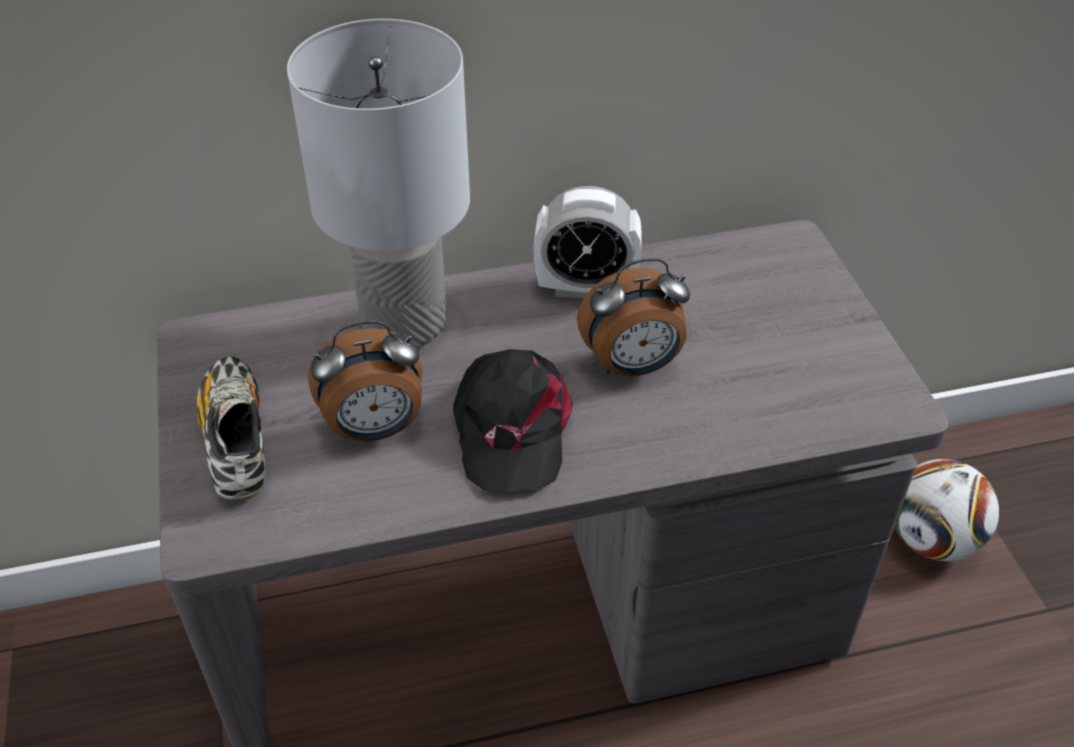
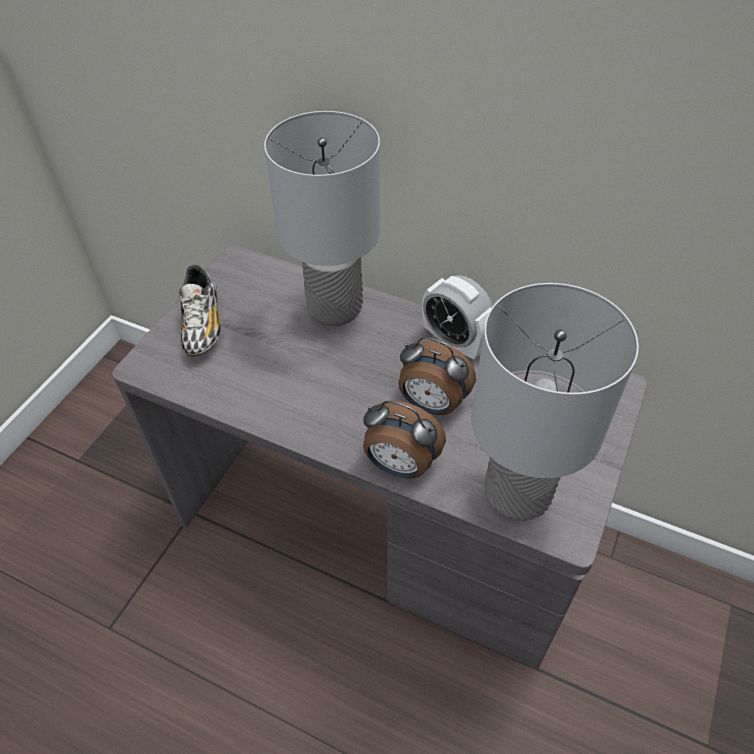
camera: 40 degrees right, 5 degrees up
shoe [196,357,265,500] -> shoe turned 150 degrees clockwise [179,265,221,357]
alarm clock [308,320,422,441] -> alarm clock moved to [363,400,446,479]
black cap [453,349,573,492] -> none
football [895,459,999,561] -> none
none -> grey table lamp [471,283,639,521]

